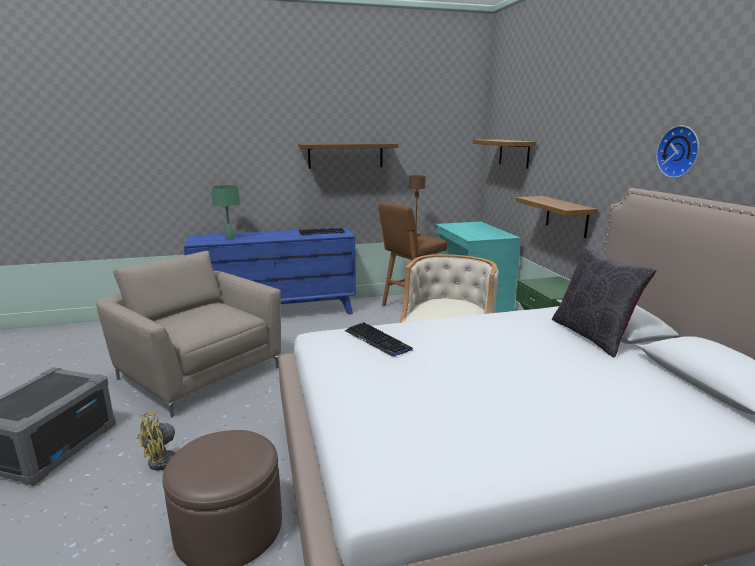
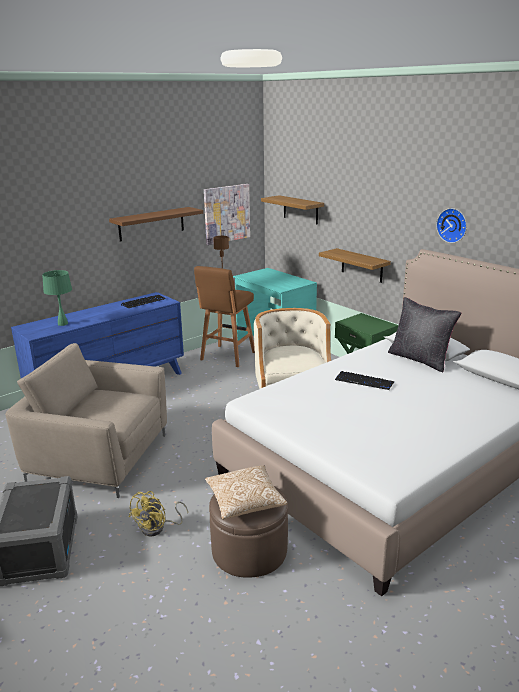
camera: 25 degrees left, 5 degrees up
keyboard [345,322,413,357] -> keyboard moved to [335,371,394,390]
none -> picture [204,184,250,245]
none -> pillow [205,465,288,520]

